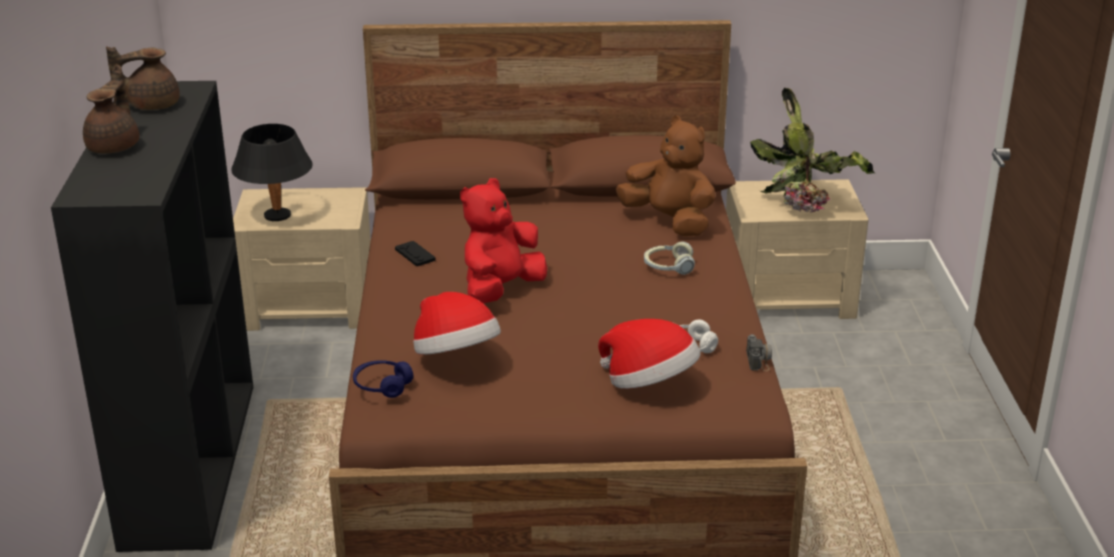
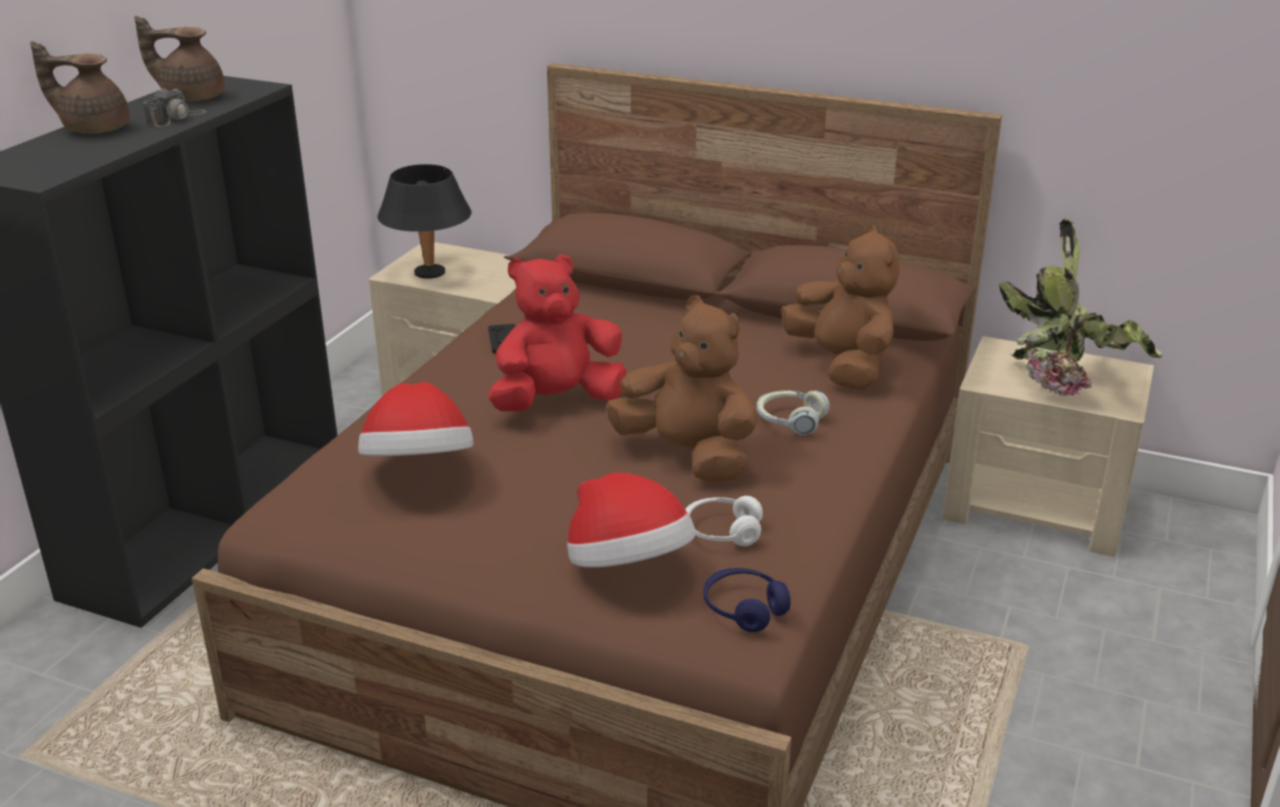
camera: 25 degrees right, 0 degrees up
brown teapot [83,65,139,154] -> brown teapot turned 120 degrees counterclockwise [30,41,130,134]
blue headphones [353,360,413,398] -> blue headphones moved to [703,568,791,632]
camera [746,334,772,371] -> camera moved to [143,88,206,127]
none -> brown plush toy [606,295,757,482]

